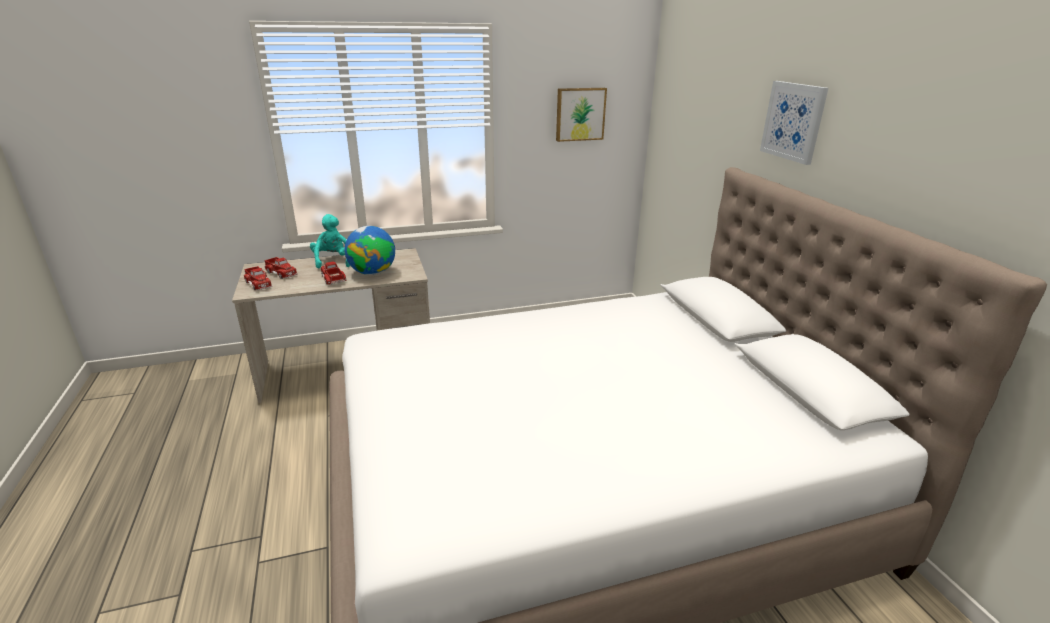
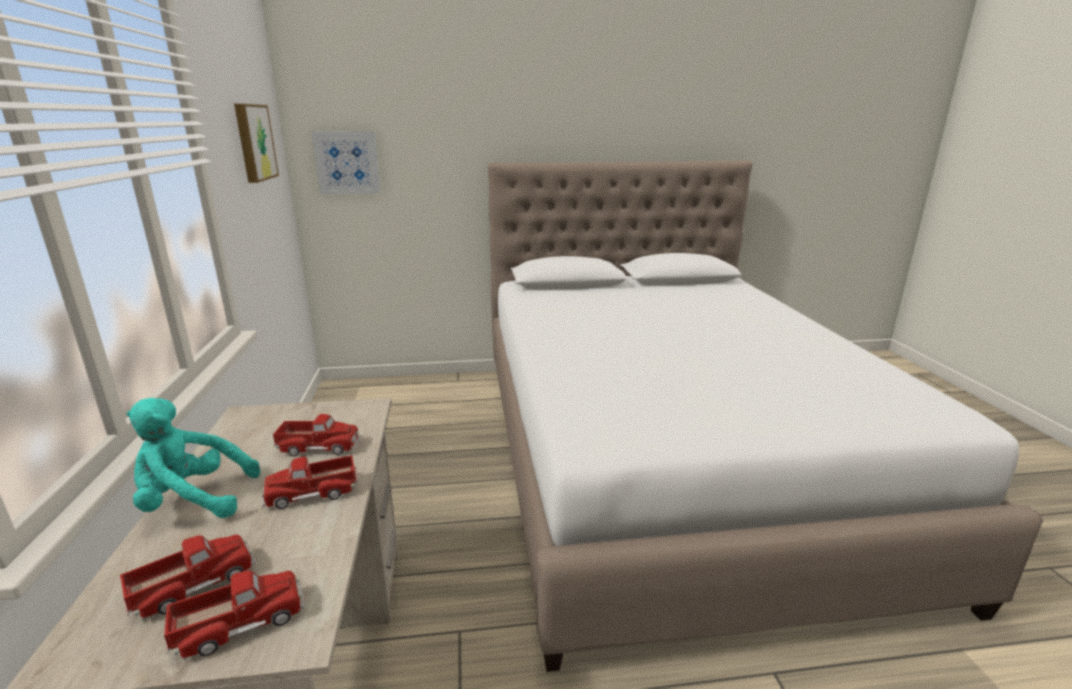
camera: 80 degrees left, 5 degrees down
globe [345,226,395,275] -> toy truck [273,414,361,456]
picture [760,81,828,165] -> picture moved to [312,131,381,194]

